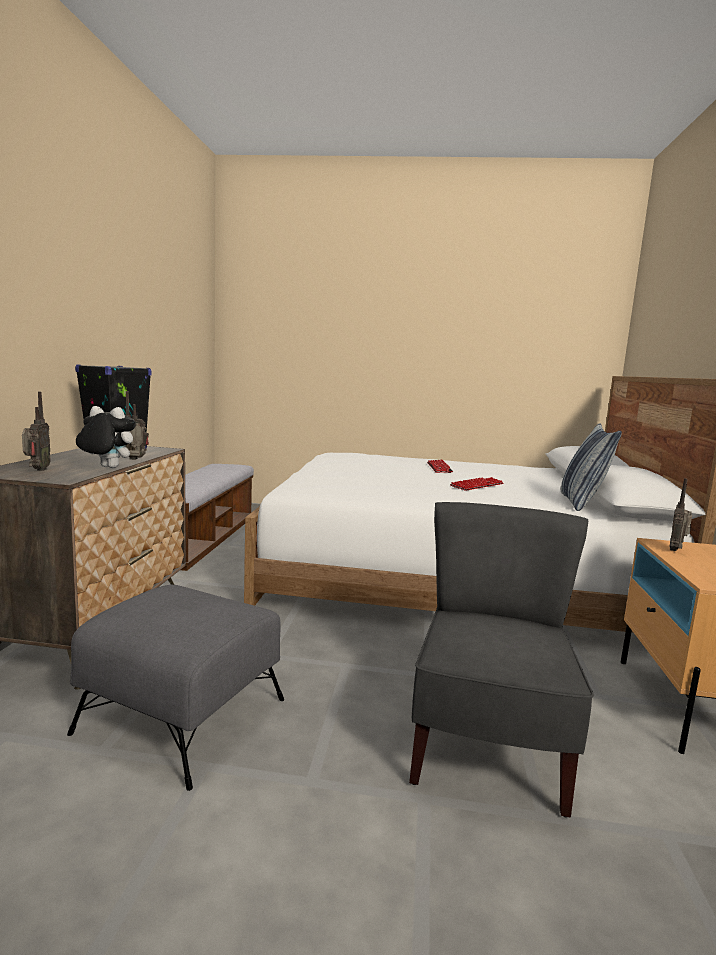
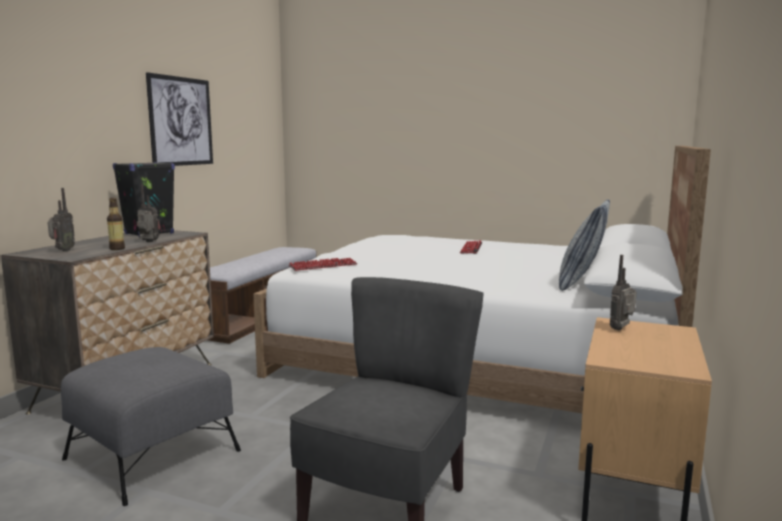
camera: 15 degrees right, 0 degrees up
plush toy [76,406,136,468] -> bottle [107,198,125,250]
keyboard [450,477,504,491] -> keyboard moved to [288,258,357,271]
none -> picture [146,72,213,166]

